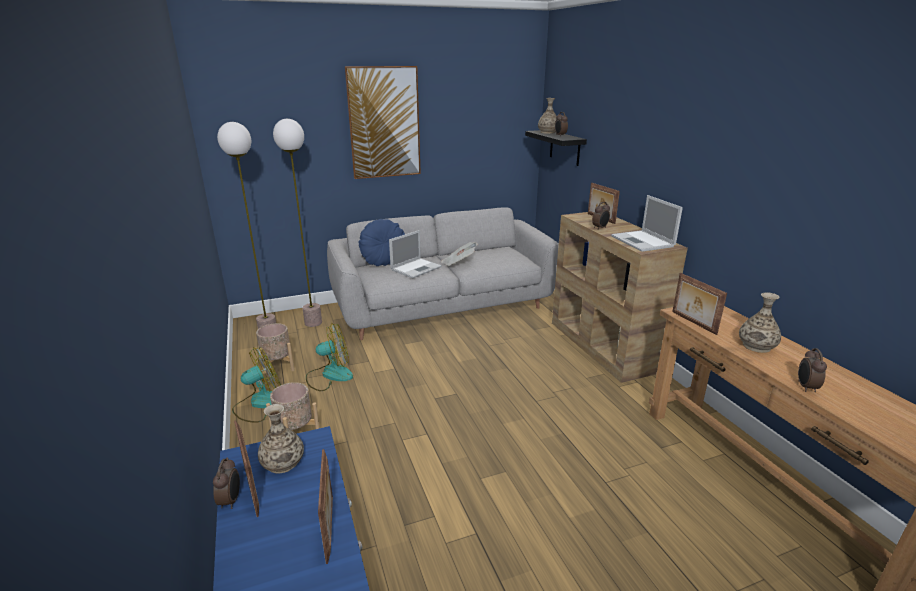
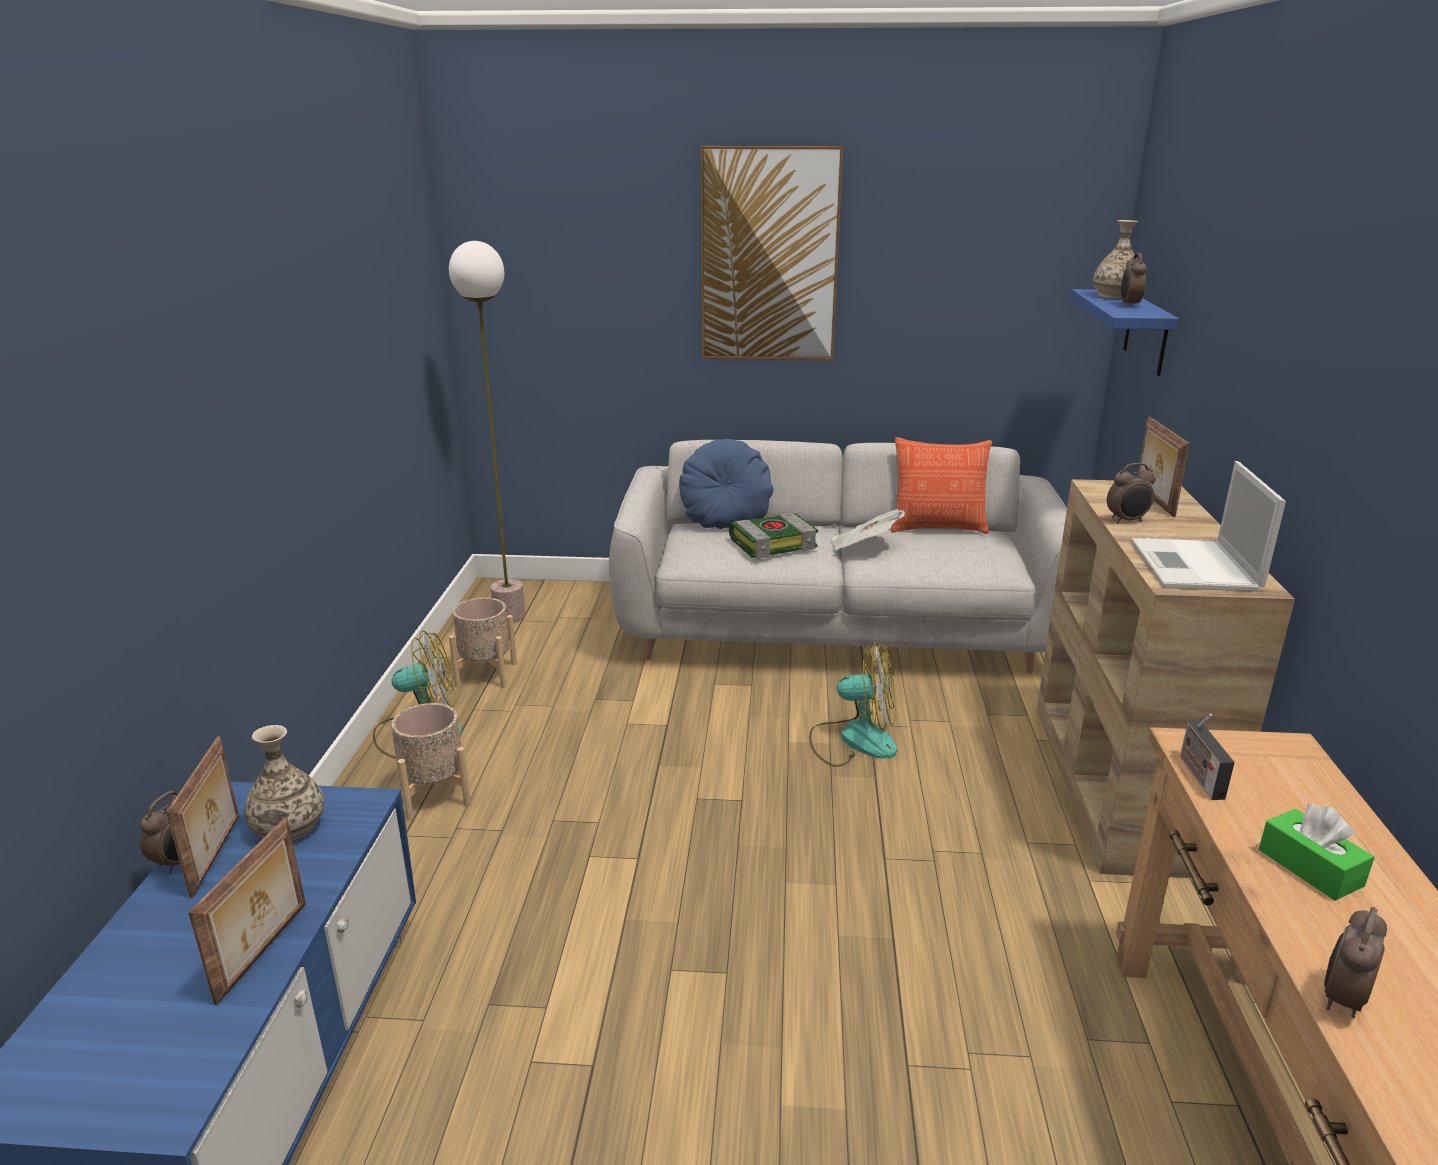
camera: 25 degrees right, 0 degrees up
floor lamp [273,119,322,327] -> none
fan [306,323,353,391] -> fan moved to [809,642,897,767]
laptop [389,230,442,278] -> book [729,513,818,559]
black shelf [525,130,587,166] -> blue shelf [1070,289,1179,376]
picture frame [672,273,727,335] -> radio [1180,714,1235,800]
vase [739,292,781,353] -> green tissue box [1259,804,1375,901]
none -> orange pillow [891,437,992,534]

